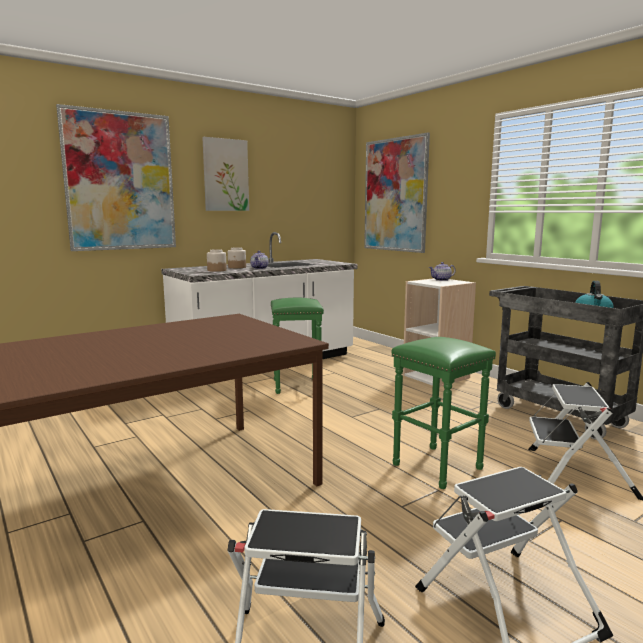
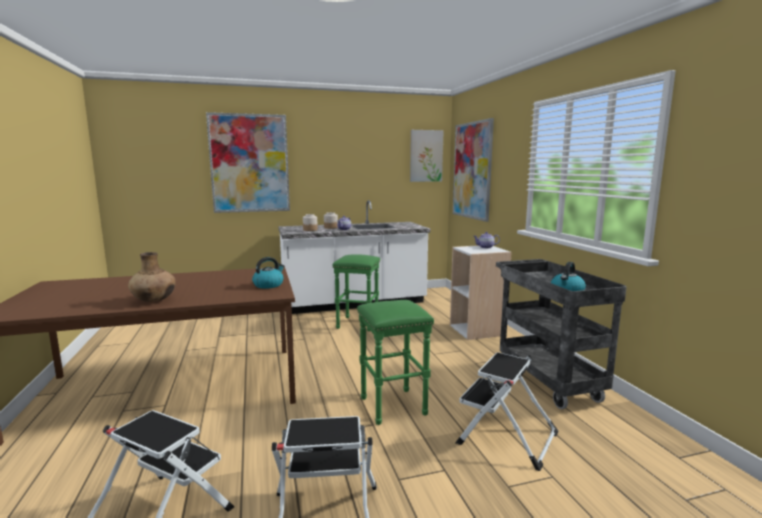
camera: 20 degrees right, 0 degrees up
picture [202,137,249,211] -> picture moved to [410,130,444,182]
none -> brown vase [128,252,176,302]
none -> kettle [252,257,284,289]

